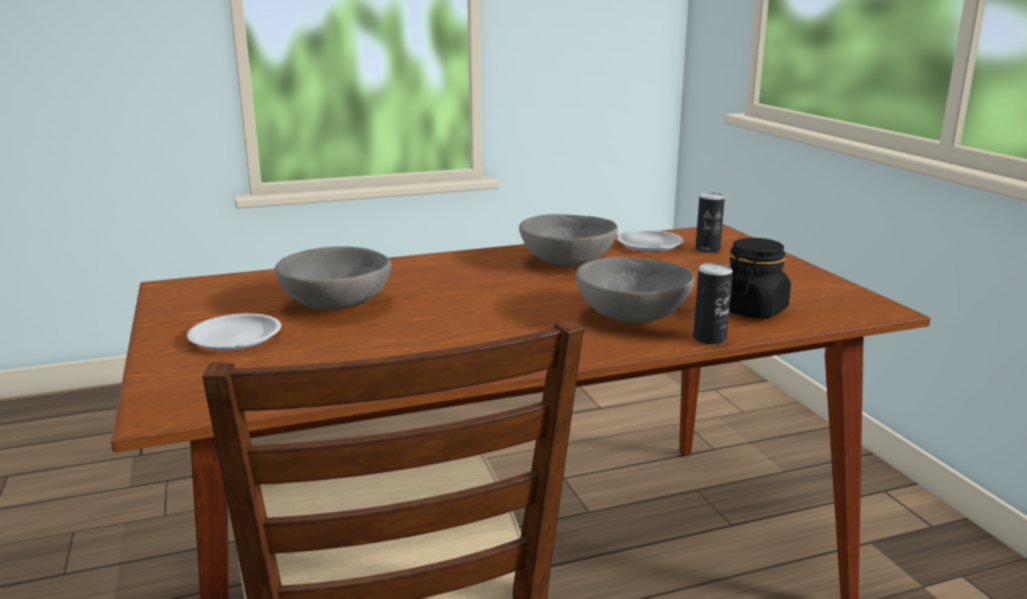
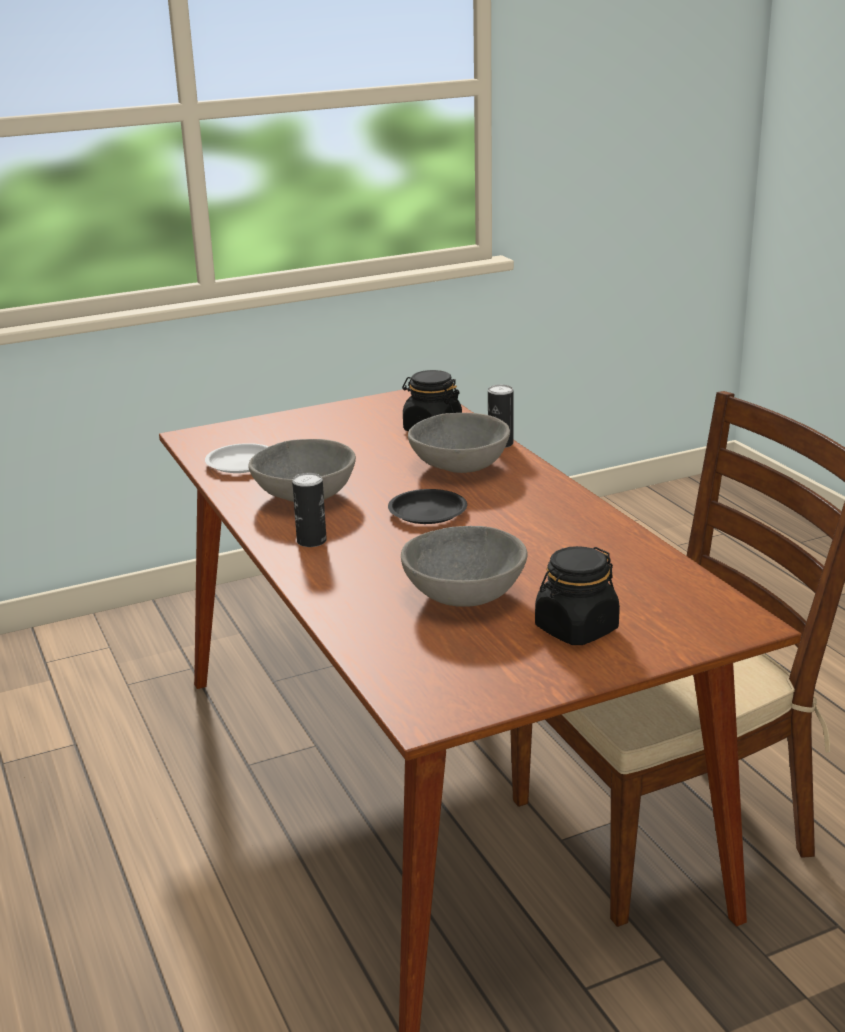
camera: 95 degrees left, 5 degrees up
white plate [187,313,281,350] -> black jar [535,546,620,645]
can [695,192,725,253] -> can moved to [292,473,327,547]
none -> black plate [388,489,467,524]

